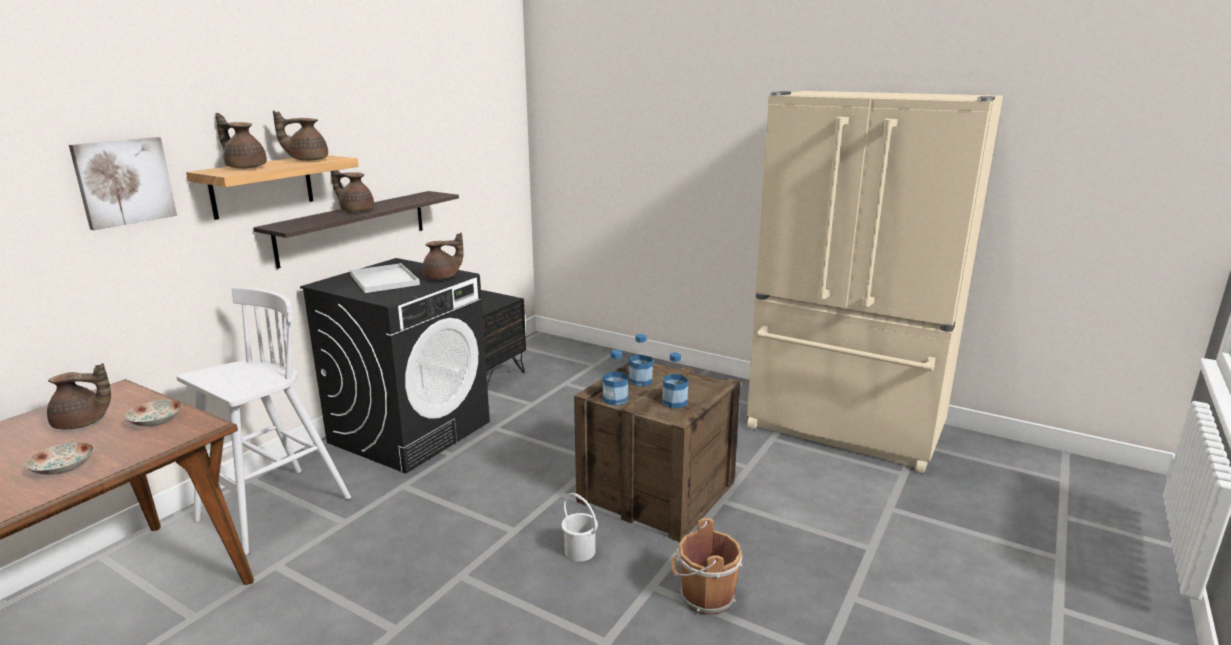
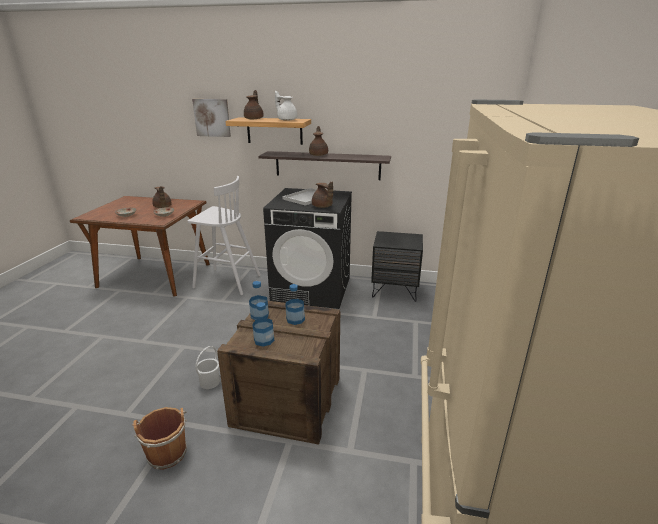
camera: 70 degrees right, 5 degrees up
brown teapot [273,110,328,161] -> white teapot [275,91,297,121]

